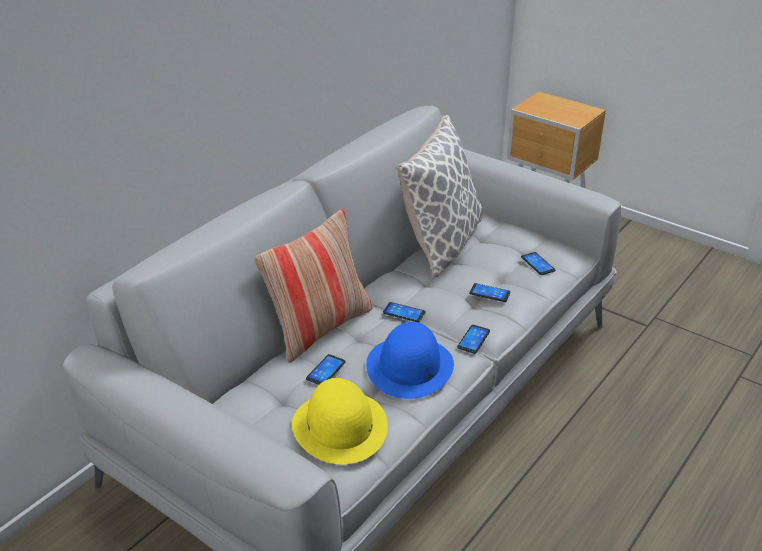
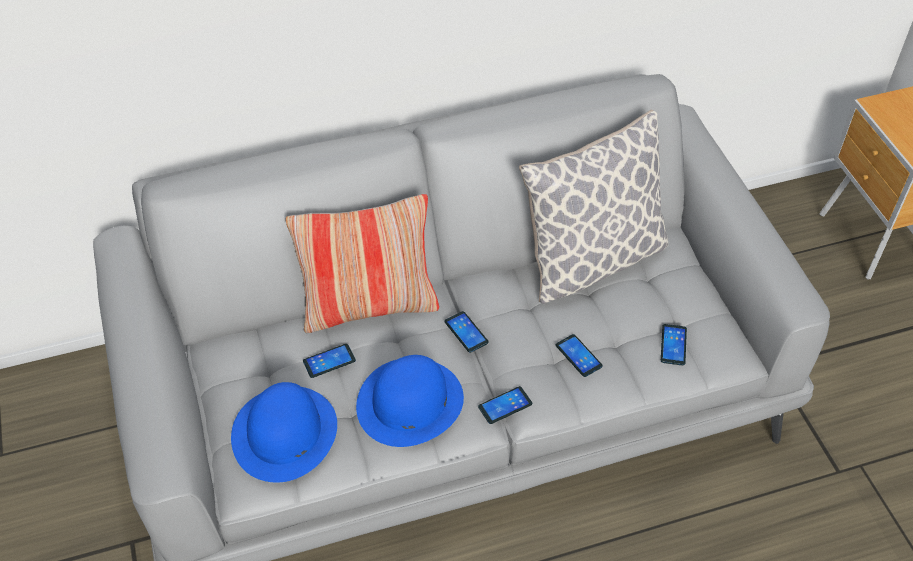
camera: 35 degrees right, 15 degrees up
yellow hat [292,378,388,464] -> blue hat [231,382,337,483]

